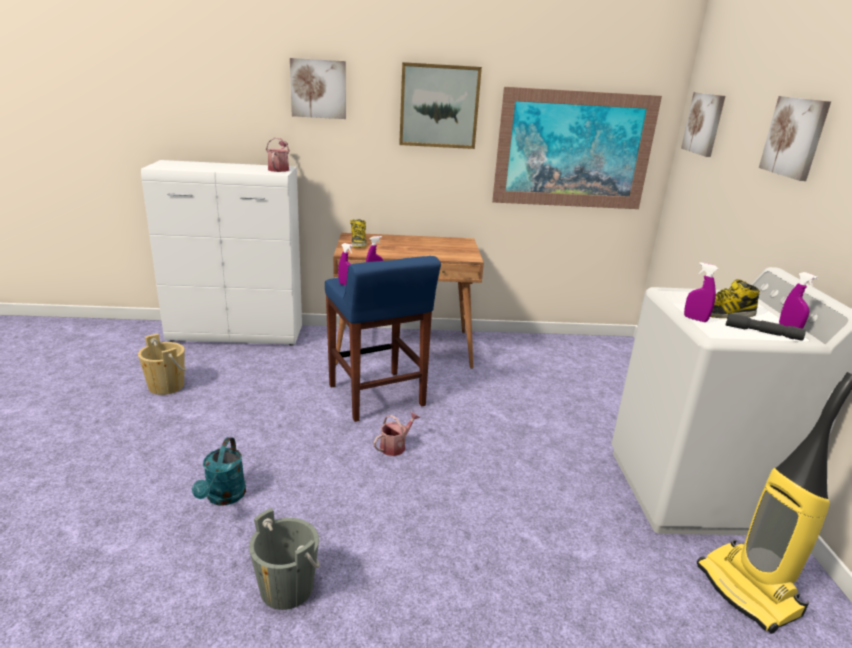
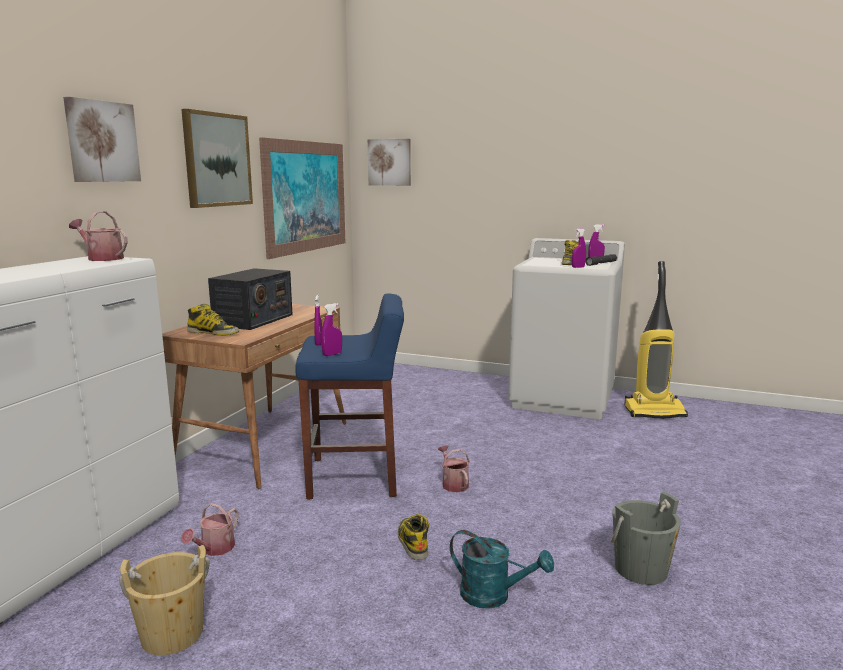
camera: 65 degrees left, 10 degrees down
picture [759,96,831,181] -> none
none -> watering can [181,503,239,556]
none -> radio [208,268,293,330]
none -> boot [398,514,429,560]

